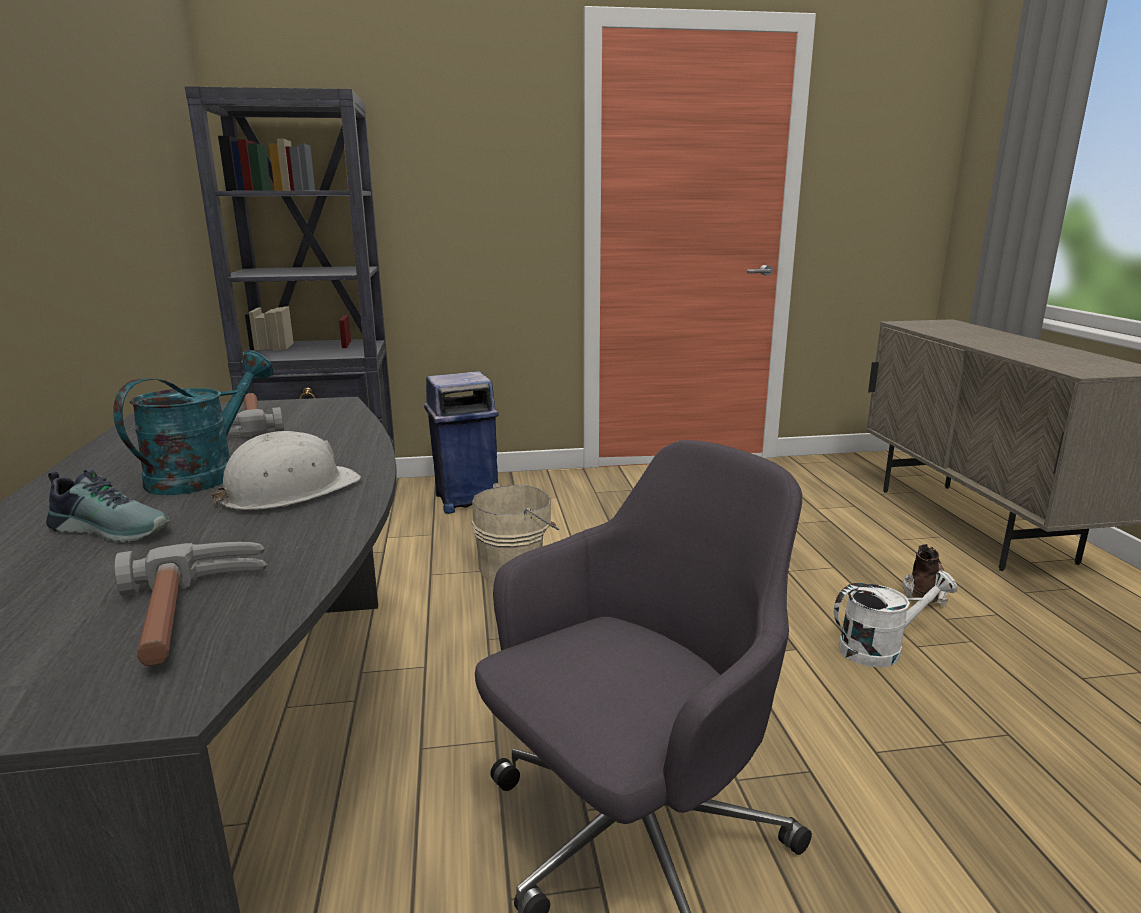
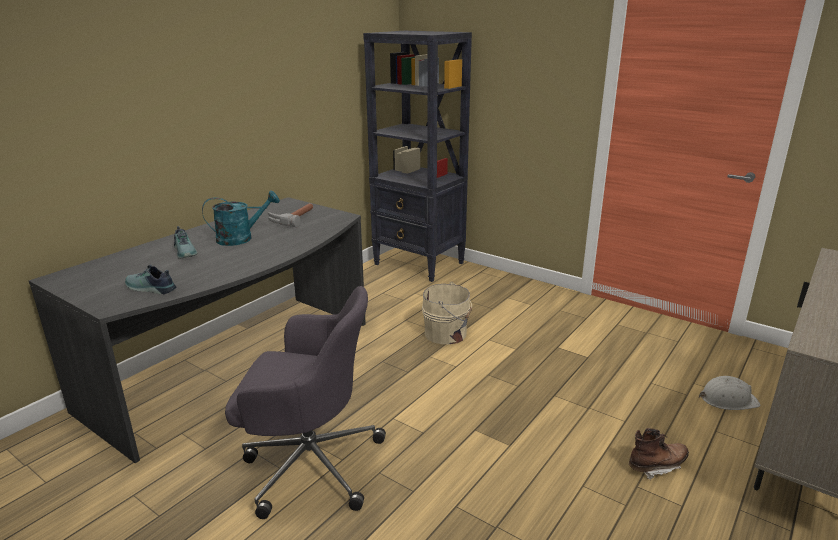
camera: 45 degrees right, 5 degrees up
hammer [114,542,267,666] -> shoe [125,264,176,294]
white hard hat [211,431,361,510] -> white hard hat moved to [699,376,761,410]
blue trash can [424,371,499,514] -> none
white watering can [834,570,957,667] -> none

